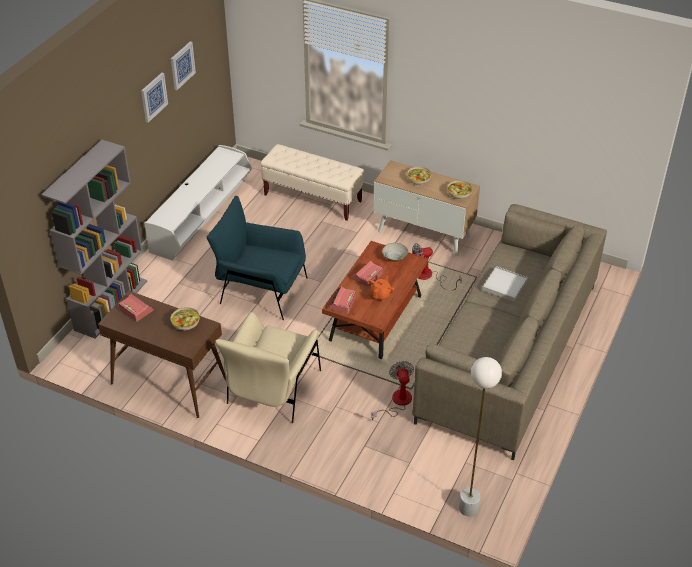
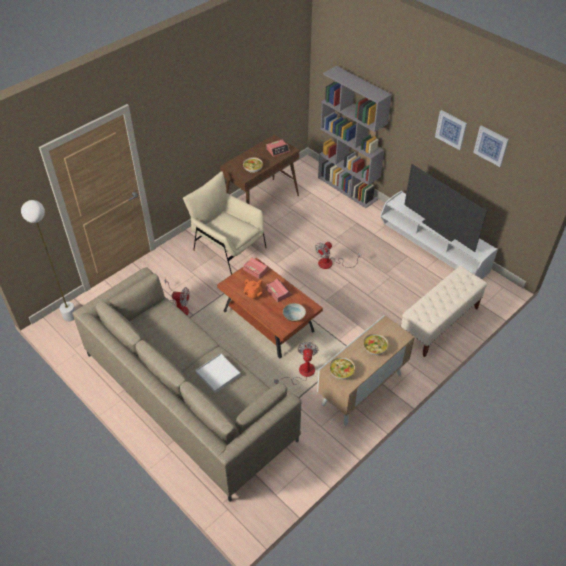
camera: 110 degrees right, 5 degrees up
blue armchair [207,196,308,320] -> fan [315,242,361,269]
none -> television [404,164,487,252]

